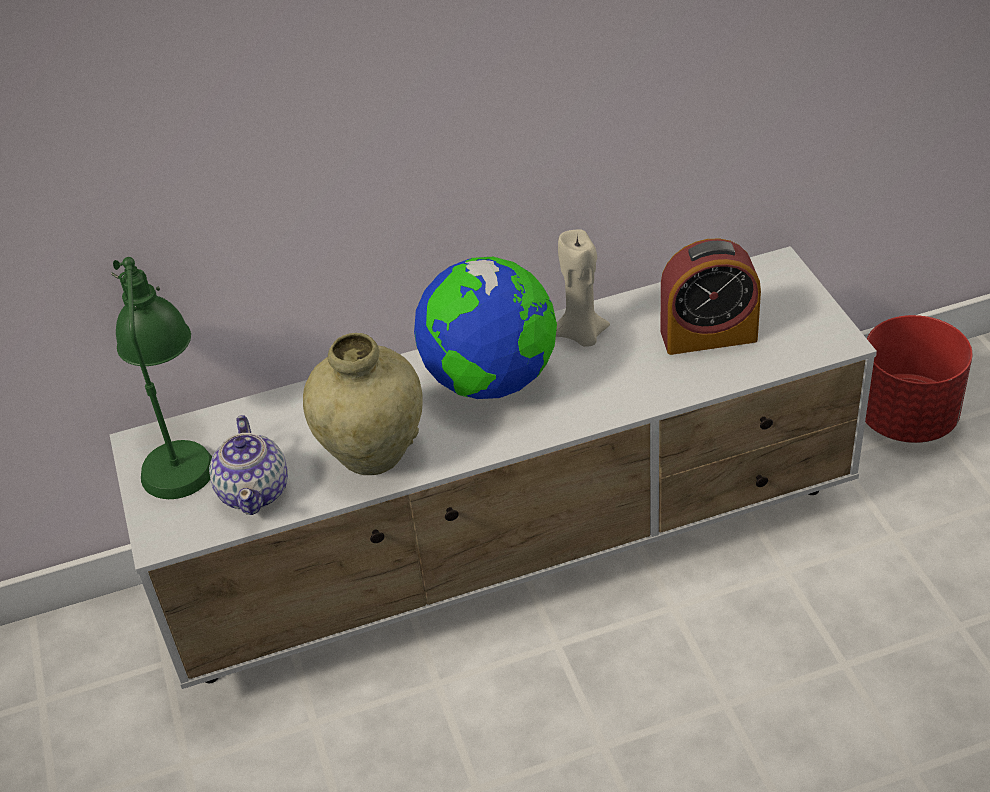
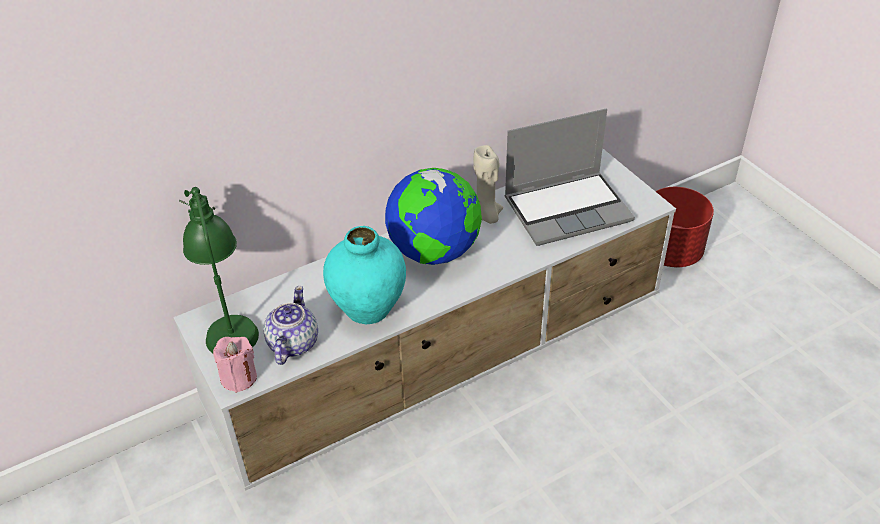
camera: 15 degrees left, 0 degrees up
teapot [209,415,288,515] -> teapot turned 150 degrees counterclockwise [263,286,318,365]
beige vase [303,333,423,475] -> turquoise vase [323,226,406,325]
alarm clock [661,238,761,355] -> laptop [504,109,635,246]
none -> pink candle [213,337,257,393]

